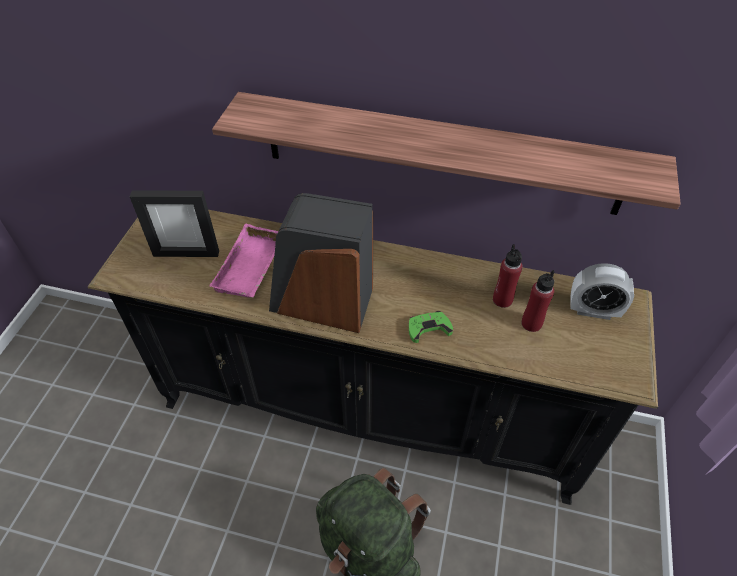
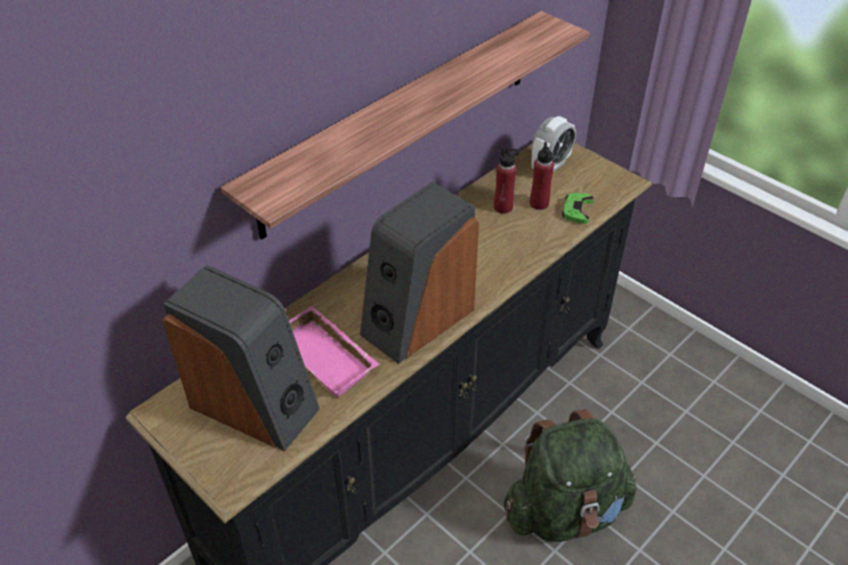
camera: 60 degrees left, 5 degrees down
picture frame [130,190,219,257] -> speaker [163,265,320,451]
green game controller [409,311,453,343] -> green game controller moved to [562,193,594,224]

